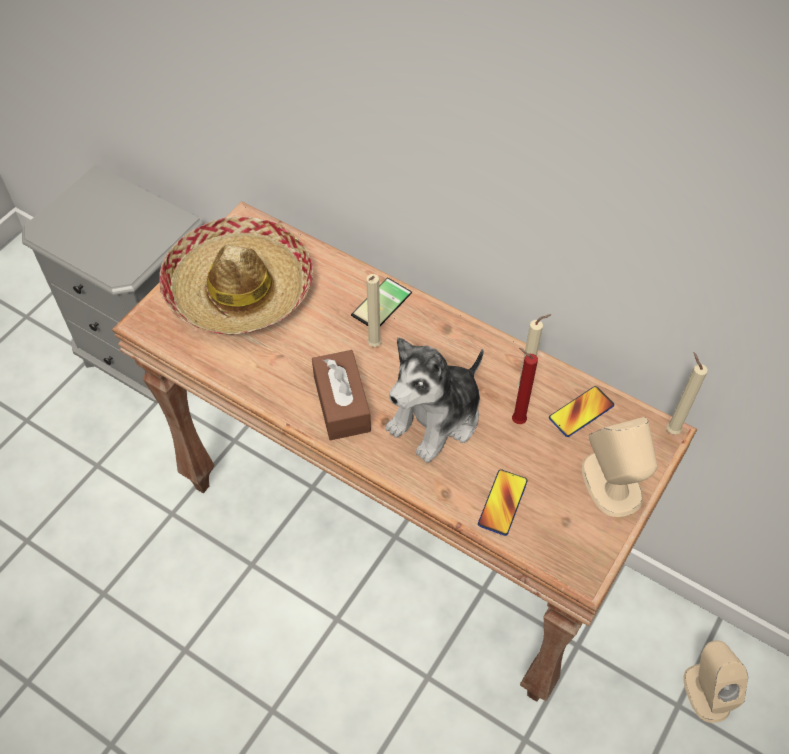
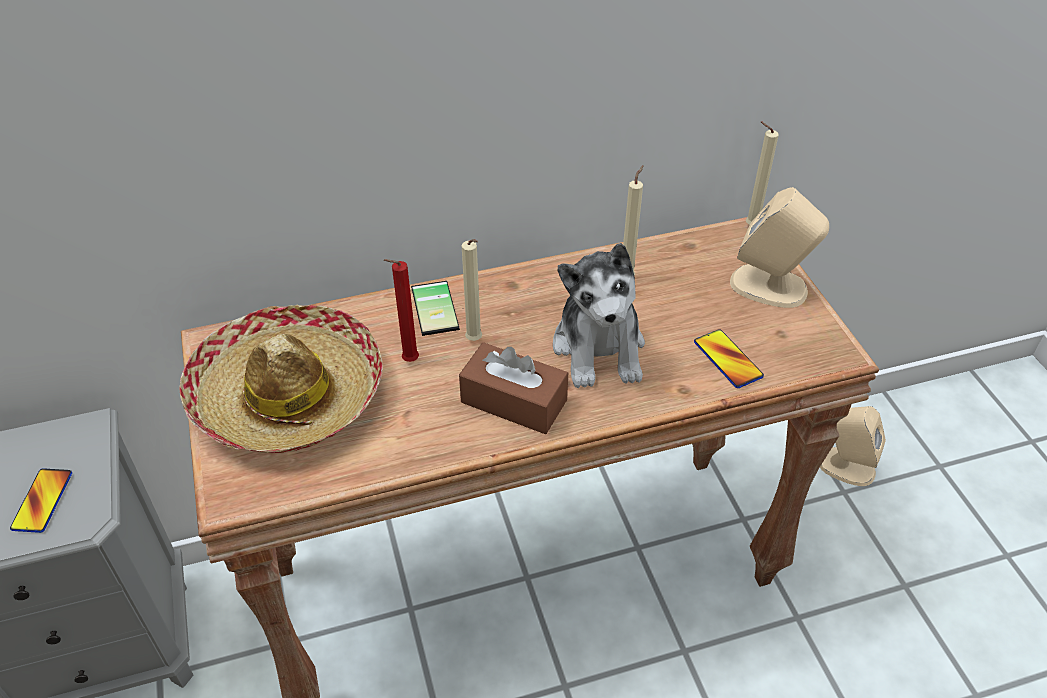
camera: 50 degrees left, 10 degrees down
red candle [512,348,538,424] -> red candle moved to [384,259,419,362]
phone [549,386,614,437] -> phone moved to [10,468,72,533]

